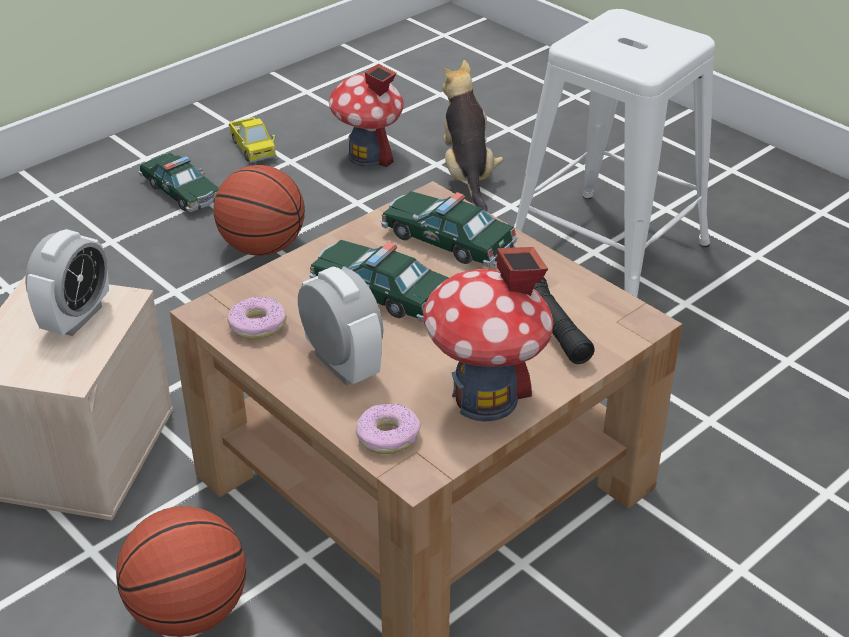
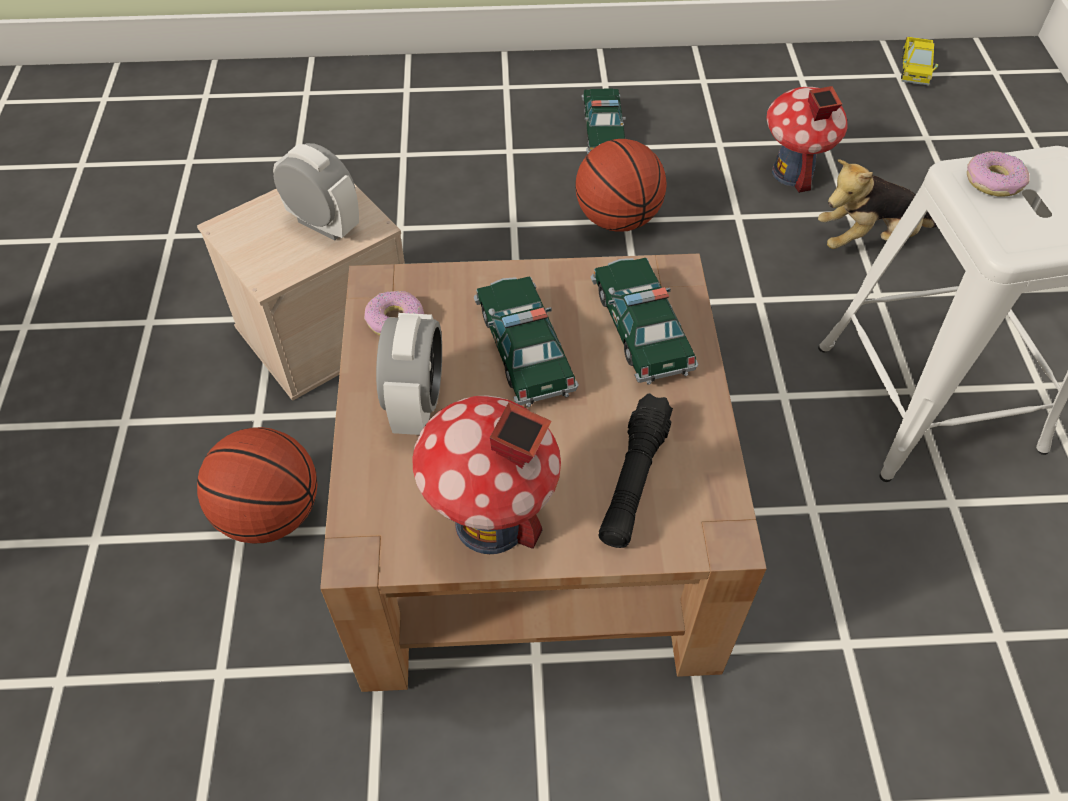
camera: 40 degrees right, 15 degrees up
alarm clock [25,229,109,336] -> alarm clock turned 120 degrees counterclockwise [273,143,359,241]
toy truck [229,117,277,163] -> toy truck moved to [901,37,938,86]
donut [356,403,421,454] -> donut moved to [967,151,1030,197]
plush toy [442,60,503,212] -> plush toy turned 135 degrees counterclockwise [818,159,937,249]

